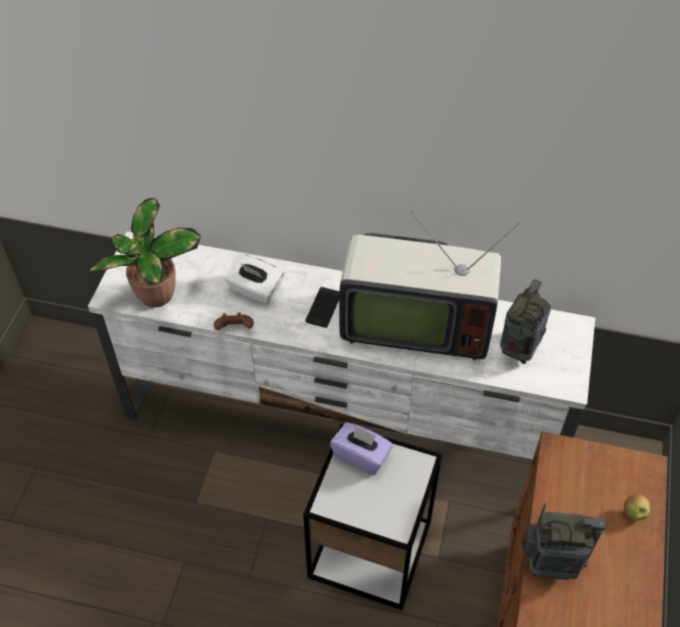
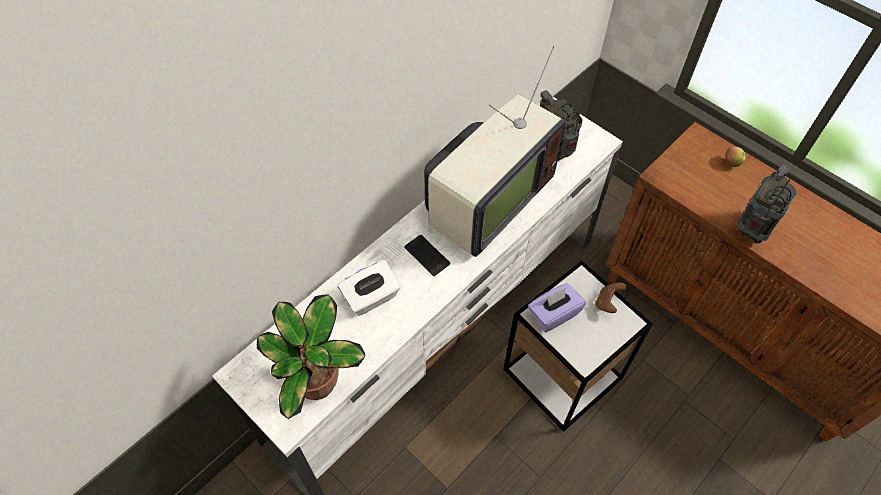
camera: 60 degrees left, 5 degrees up
brown game controller [214,313,254,330] -> brown game controller moved to [595,282,627,313]

